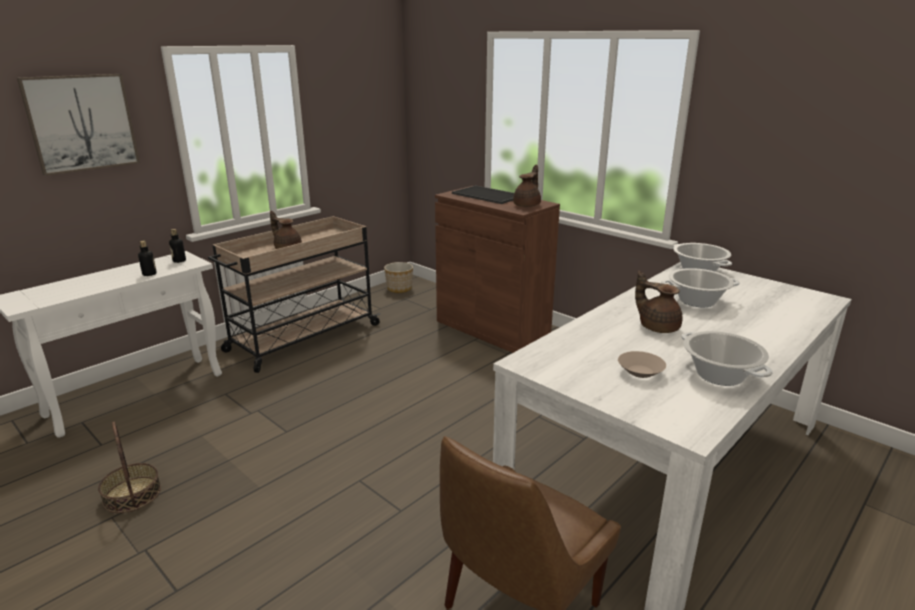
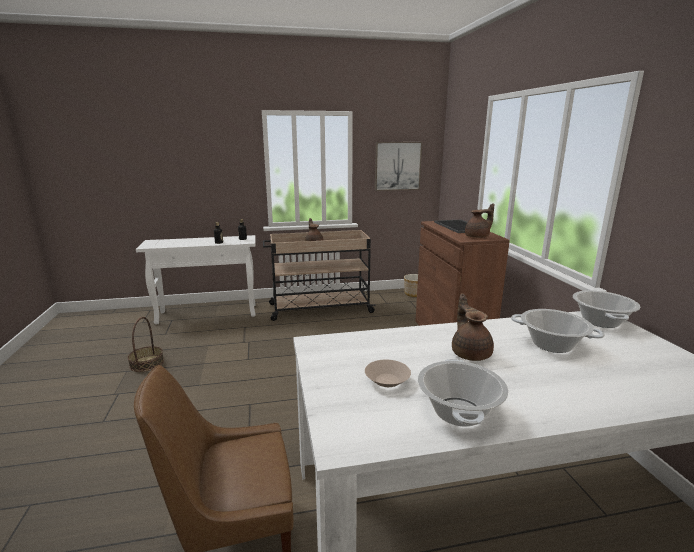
camera: 35 degrees right, 5 degrees down
picture [17,74,140,176] -> picture moved to [375,142,422,191]

